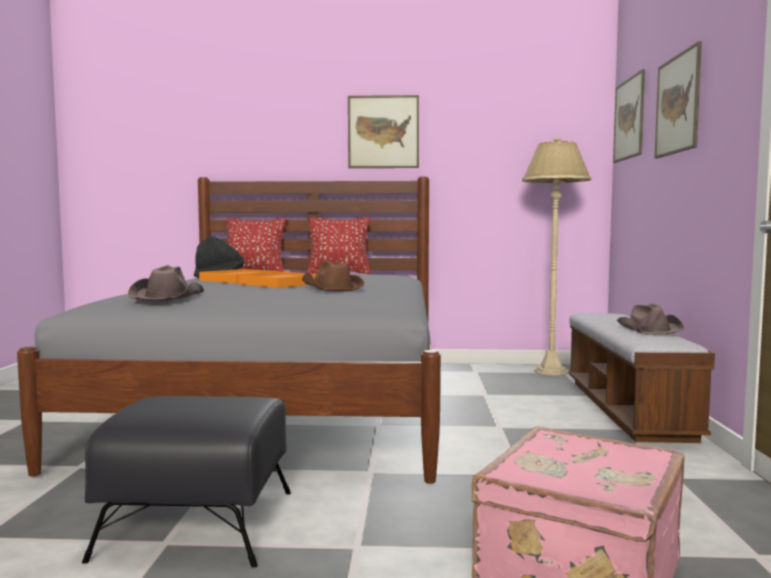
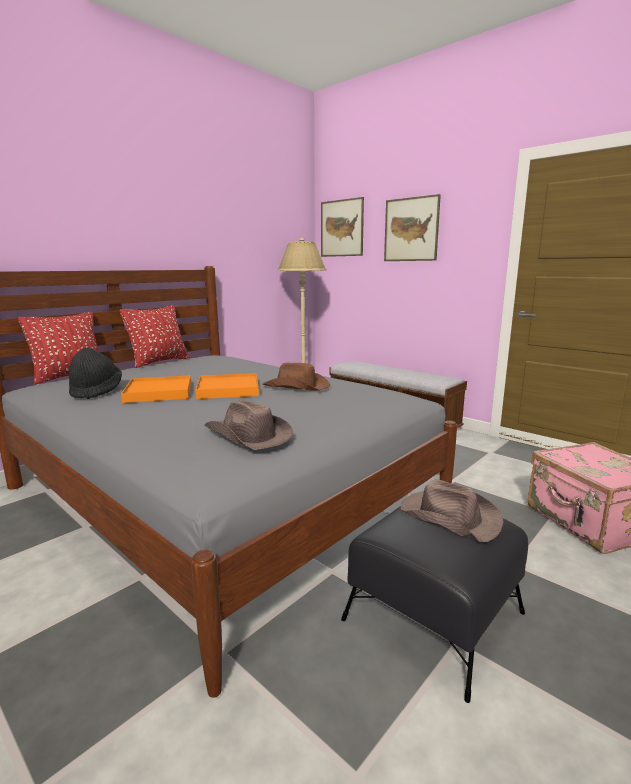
camera: 50 degrees left, 10 degrees up
picture [348,95,419,168] -> none
brown hat [617,304,684,335] -> brown hat moved to [400,479,503,542]

